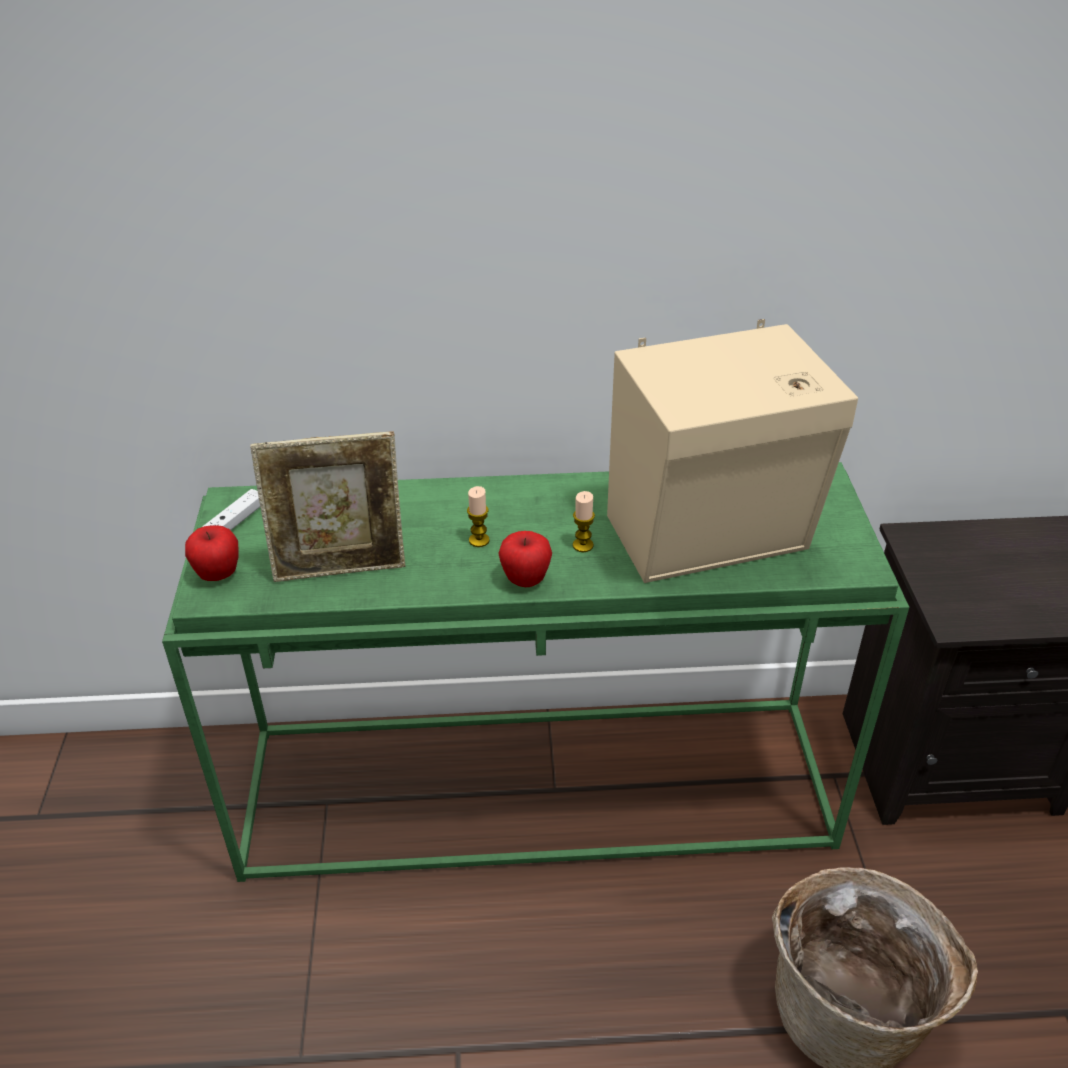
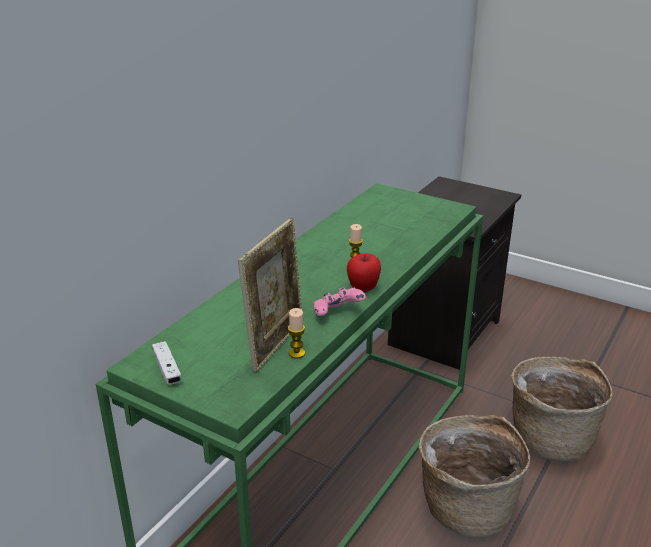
camera: 55 degrees left, 10 degrees down
apple [185,525,238,581] -> none
candle [467,486,490,547] -> candle moved to [288,308,305,359]
beige speaker [607,319,858,583] -> none
none -> pink game controller [313,287,367,316]
none -> basket [419,415,530,538]

